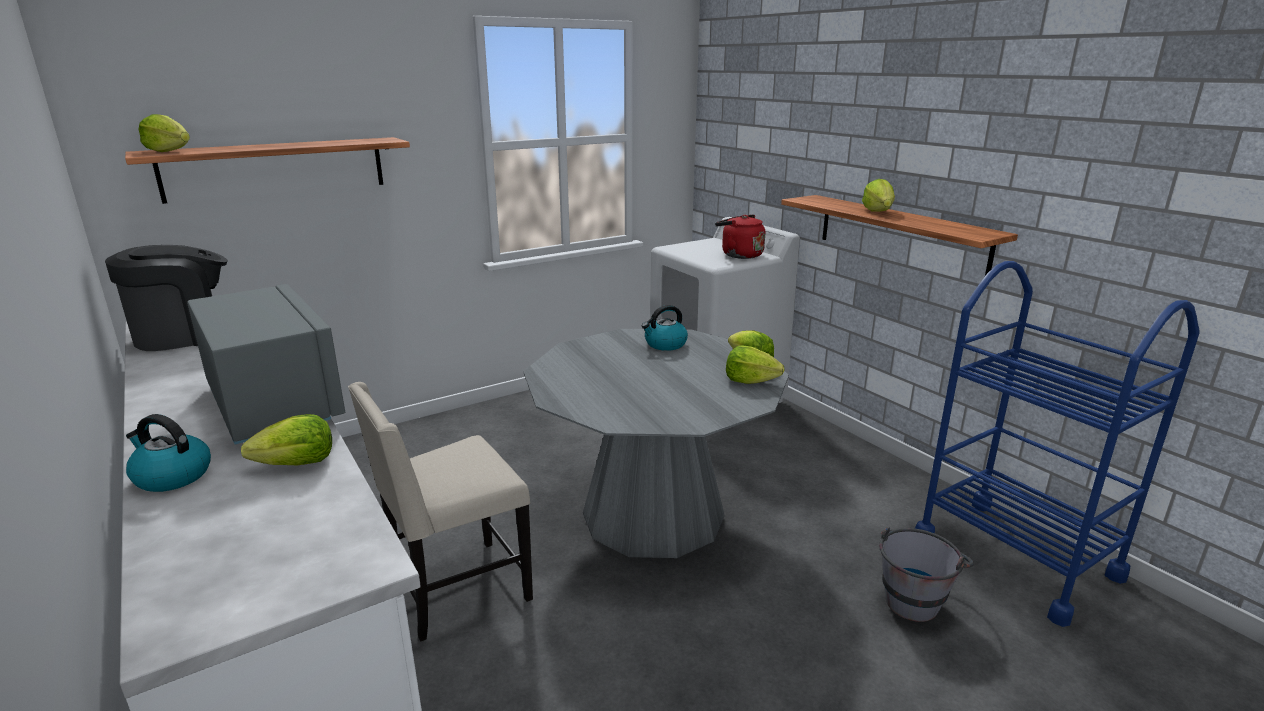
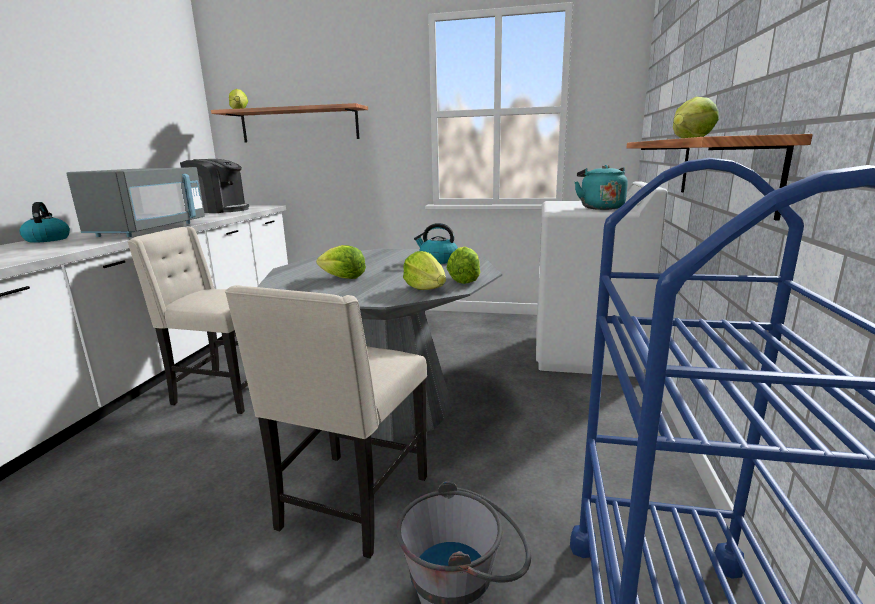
camera: 45 degrees right, 5 degrees down
lettuce [241,414,332,465] -> lettuce moved to [316,245,366,279]
red kettle [715,215,765,259] -> turquoise kettle [575,165,628,210]
none -> beige chair [225,285,427,559]

